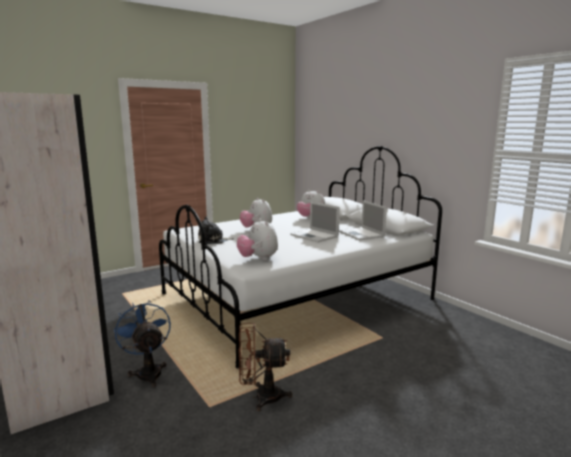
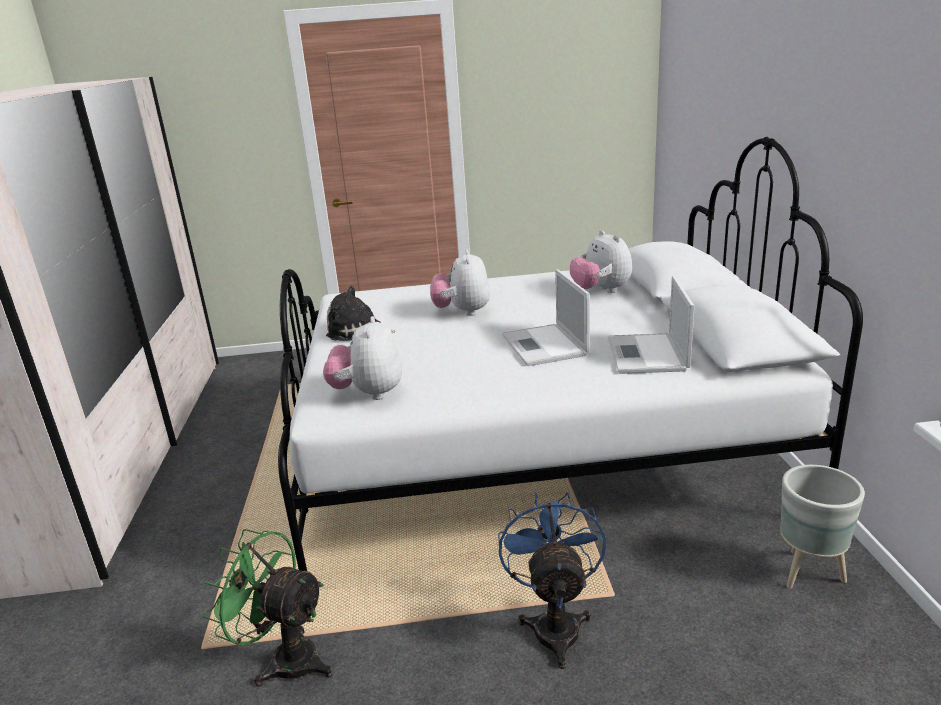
camera: 30 degrees right, 10 degrees up
blue fan [114,300,171,387] -> blue fan moved to [498,492,606,669]
brown fan [238,323,292,411] -> green fan [202,529,333,687]
none -> grey planter [780,465,865,589]

